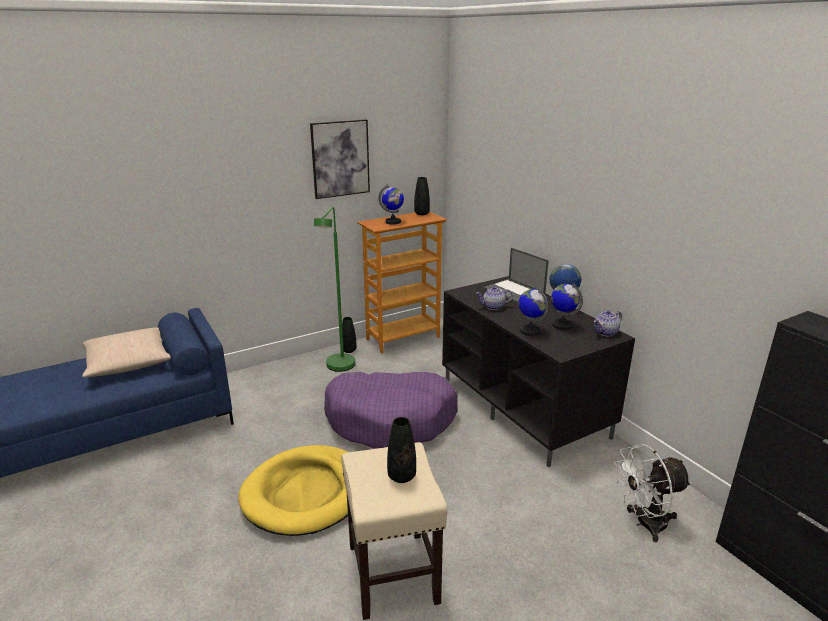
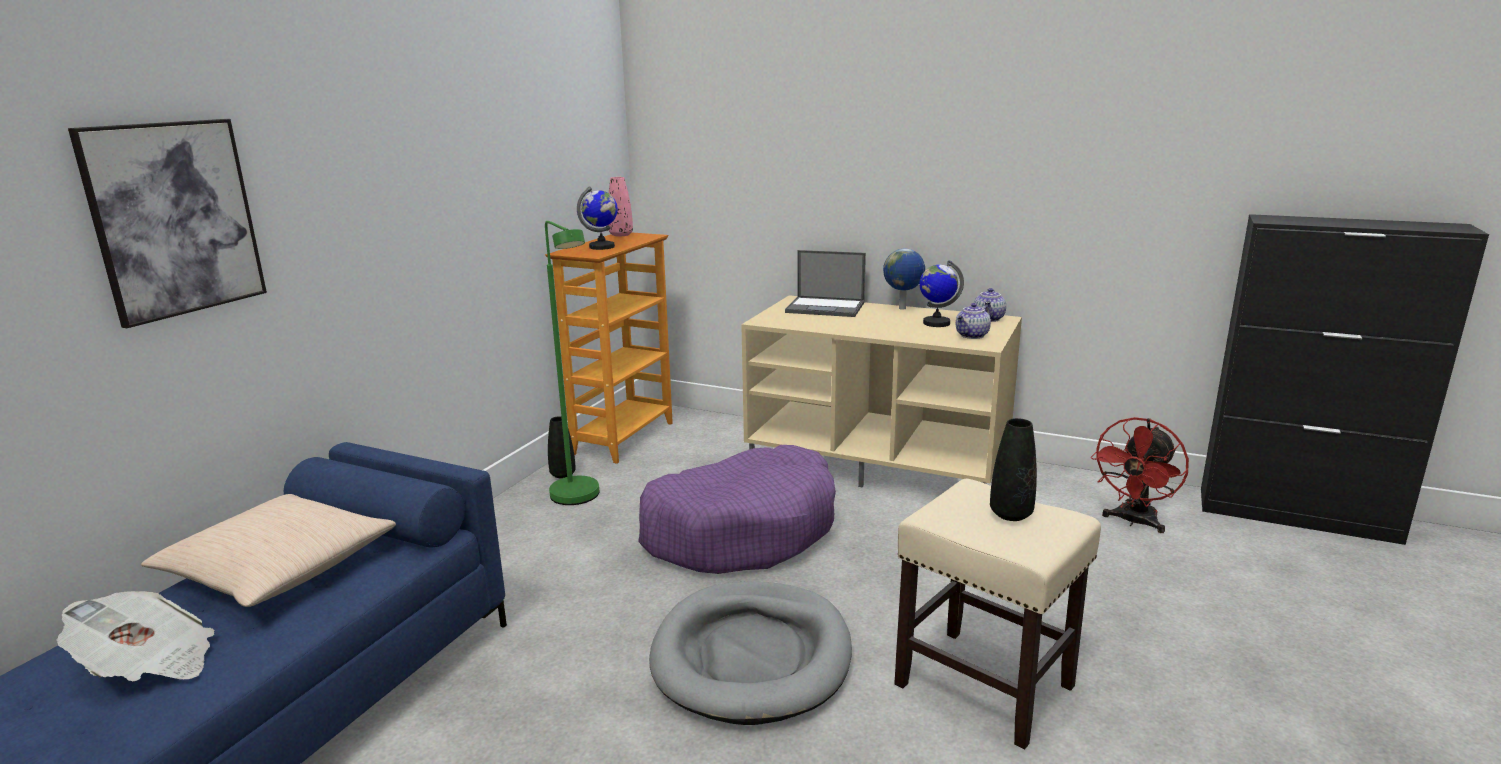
camera: 35 degrees left, 5 degrees down
yellow dog bed [238,445,348,536] -> grey dog bed [649,581,852,725]
picture [310,119,370,199] -> picture moved to [68,119,267,328]
black vase [414,177,430,215] -> pink vase [609,177,633,236]
black tv stand [442,276,635,467] -> beige tv stand [741,295,1022,487]
teapot [476,286,513,310] -> teapot moved to [956,303,991,339]
globe [519,289,548,336] -> none
white fan [614,444,691,542] -> red fan [1091,417,1189,533]
none -> newspaper [57,591,214,682]

